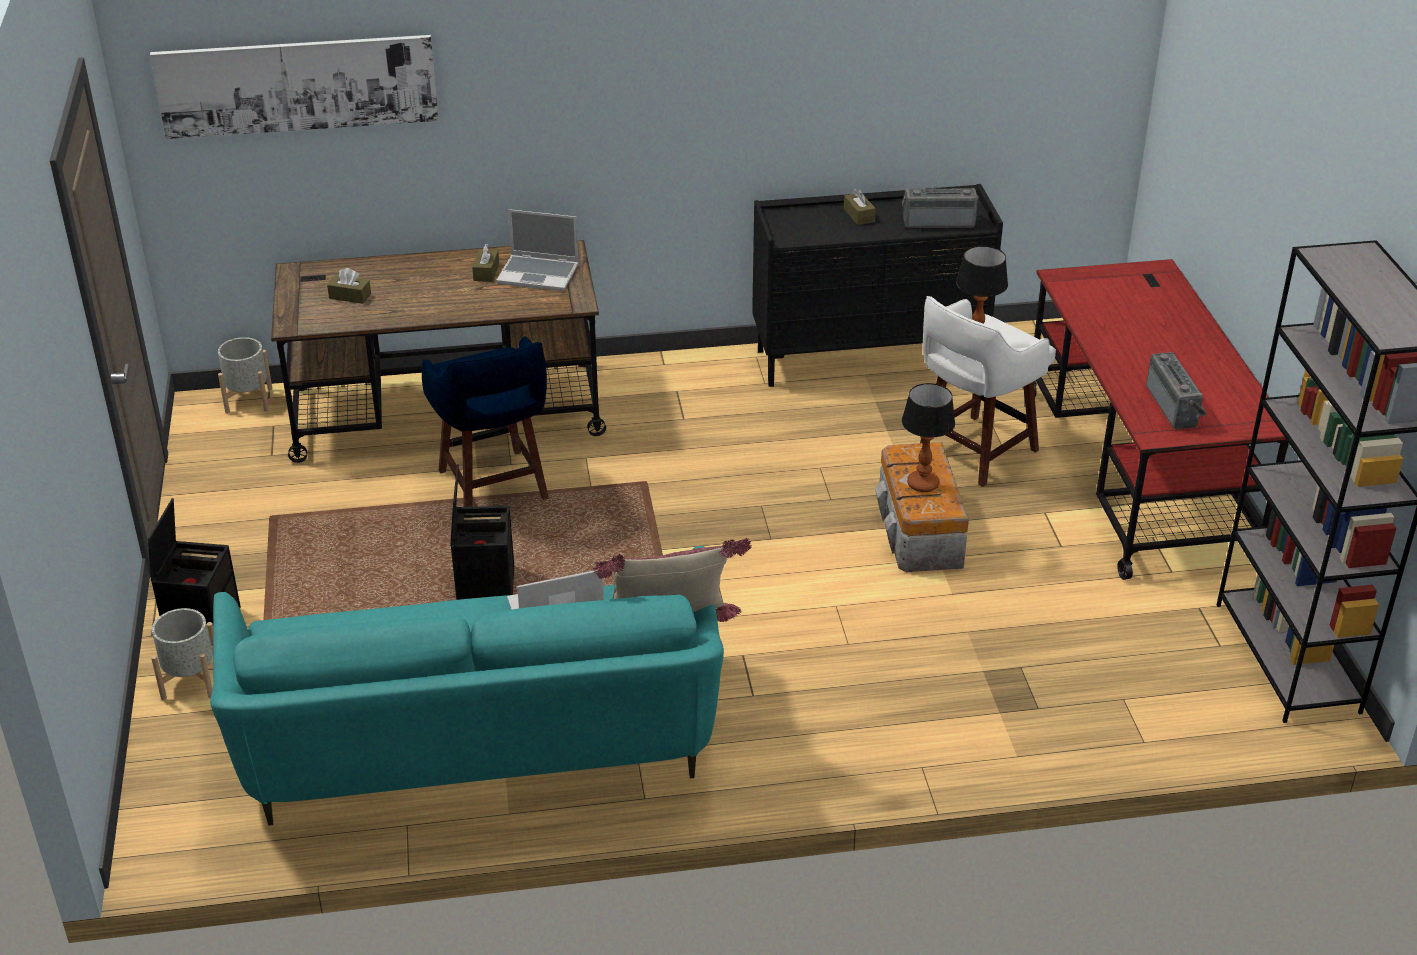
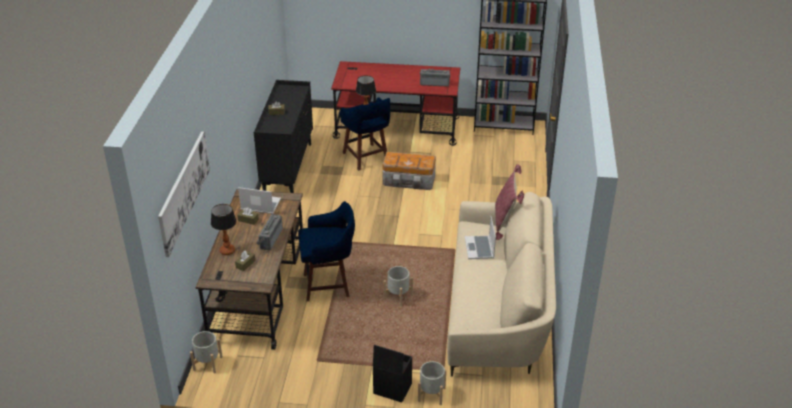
camera: 75 degrees left, 0 degrees up
turquoise sofa [210,546,724,826] -> beige sofa [447,192,556,377]
black storage box [450,464,514,600] -> grey planter [384,266,413,306]
laptop [496,209,579,291] -> laptop turned 105 degrees counterclockwise [238,187,281,214]
radio [902,186,979,228] -> radio moved to [256,214,283,251]
table lamp [902,383,955,492] -> table lamp moved to [211,204,236,255]
white stool [920,296,1056,487] -> blue stool [339,97,390,171]

